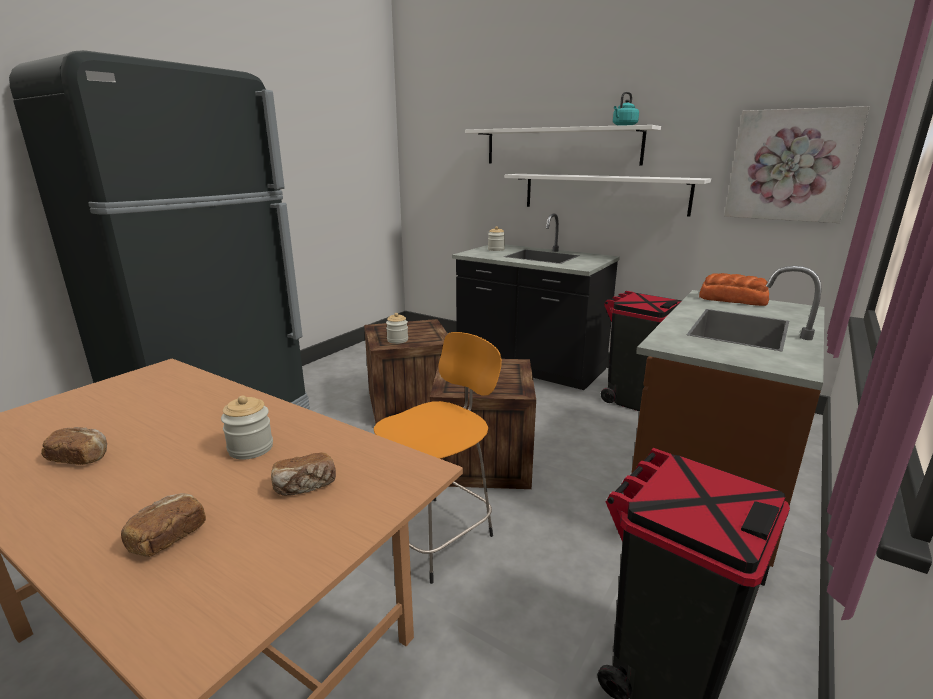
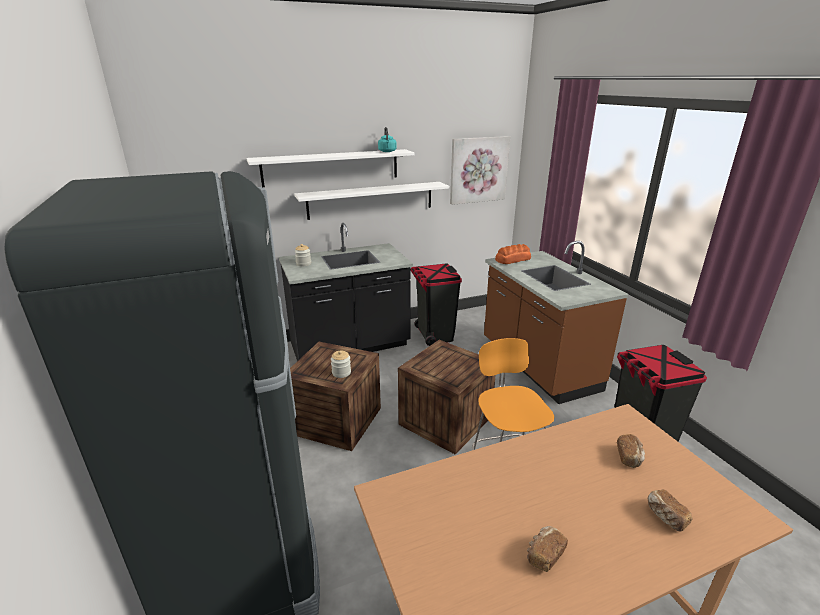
camera: 55 degrees left, 5 degrees up
jar [221,396,273,460] -> none

